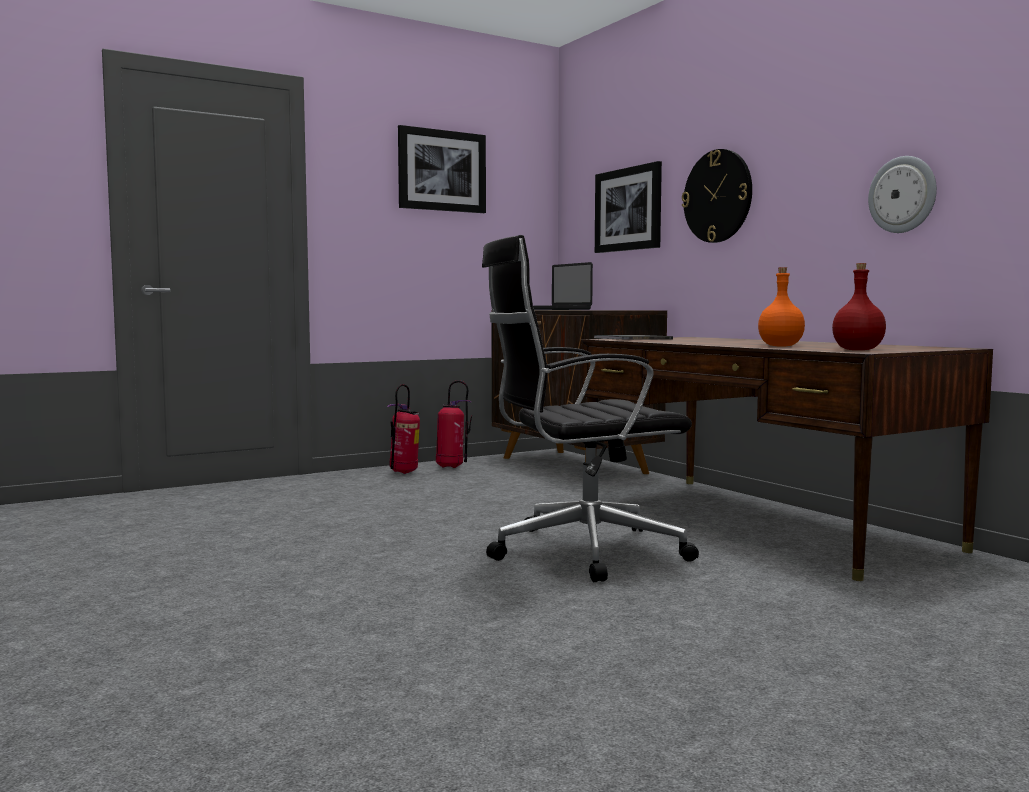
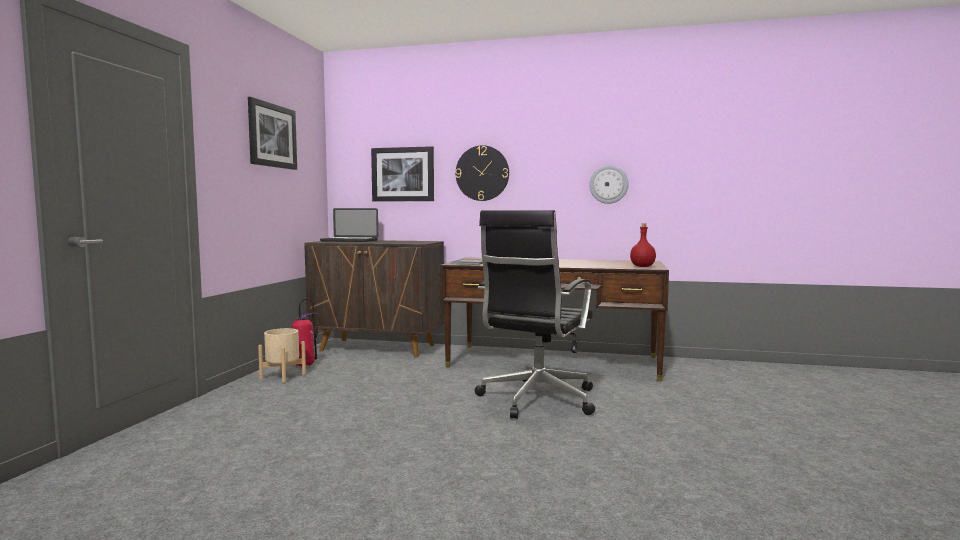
camera: 45 degrees left, 0 degrees up
fire extinguisher [387,384,420,474] -> beige planter [258,328,306,383]
orange bottle [758,267,805,347] -> none

